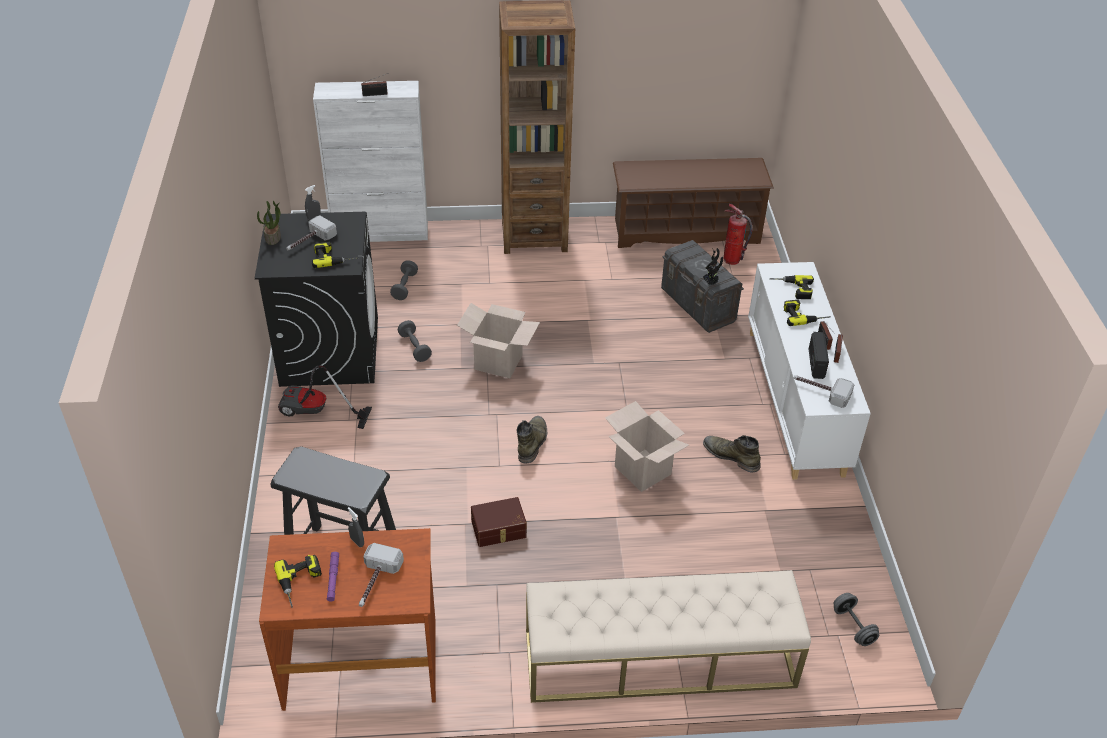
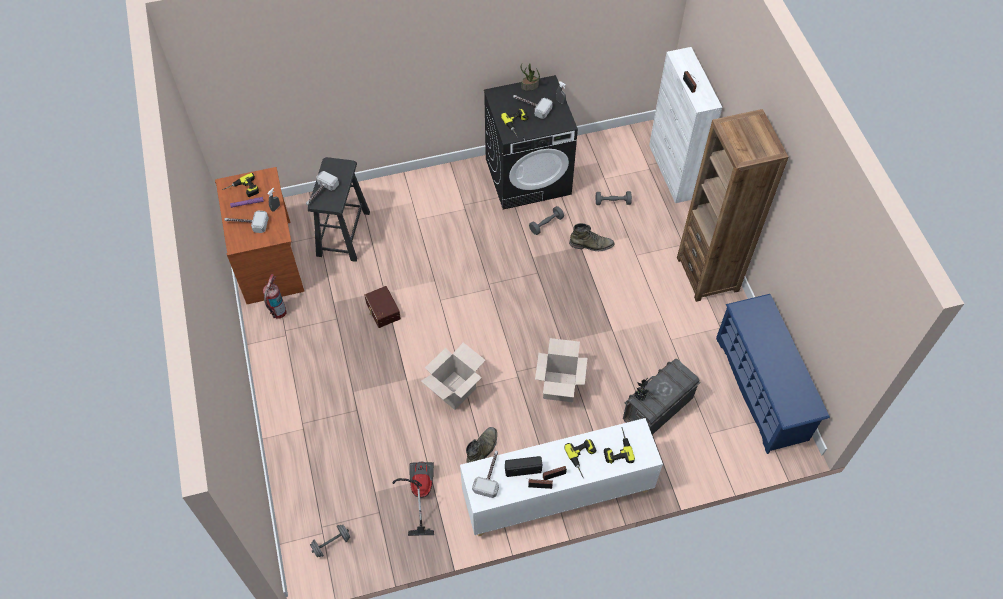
camera: 80 degrees right, 15 degrees up
vacuum cleaner [278,365,372,429] -> vacuum cleaner moved to [393,461,434,536]
cardboard box [457,303,540,378] -> cardboard box moved to [535,338,588,402]
green boot [516,416,547,464] -> green boot moved to [569,223,614,251]
beige bench [526,570,811,703] -> none
brown shoe rack [613,158,774,248] -> blue shoe rack [716,294,830,454]
fire extinguisher [723,204,753,265] -> fire extinguisher moved to [263,274,287,319]
none -> hammer [306,171,339,205]

